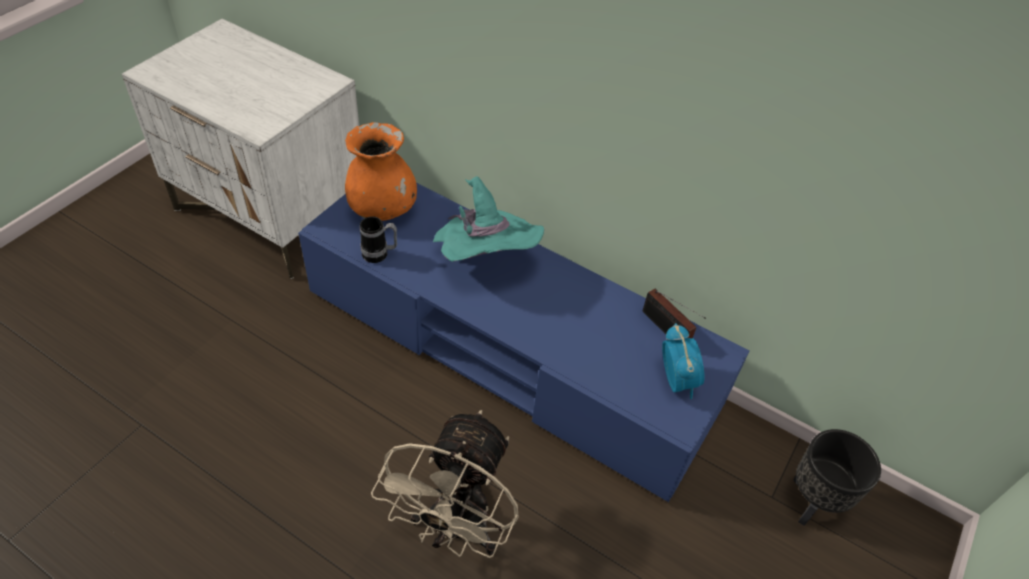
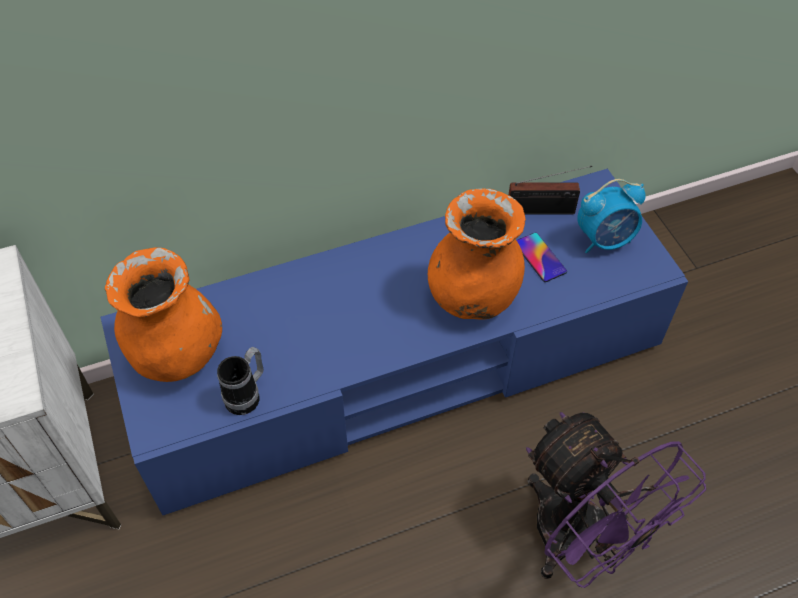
camera: 50 degrees left, 5 degrees up
beige fan [371,410,519,558] -> purple fan [526,412,706,588]
turquoise hat [433,176,544,262] -> none
alarm clock [662,323,705,399] -> alarm clock turned 135 degrees clockwise [577,179,646,253]
black planter [793,429,881,526] -> none
none -> orange vase [428,188,526,320]
none -> phone [516,233,567,282]

